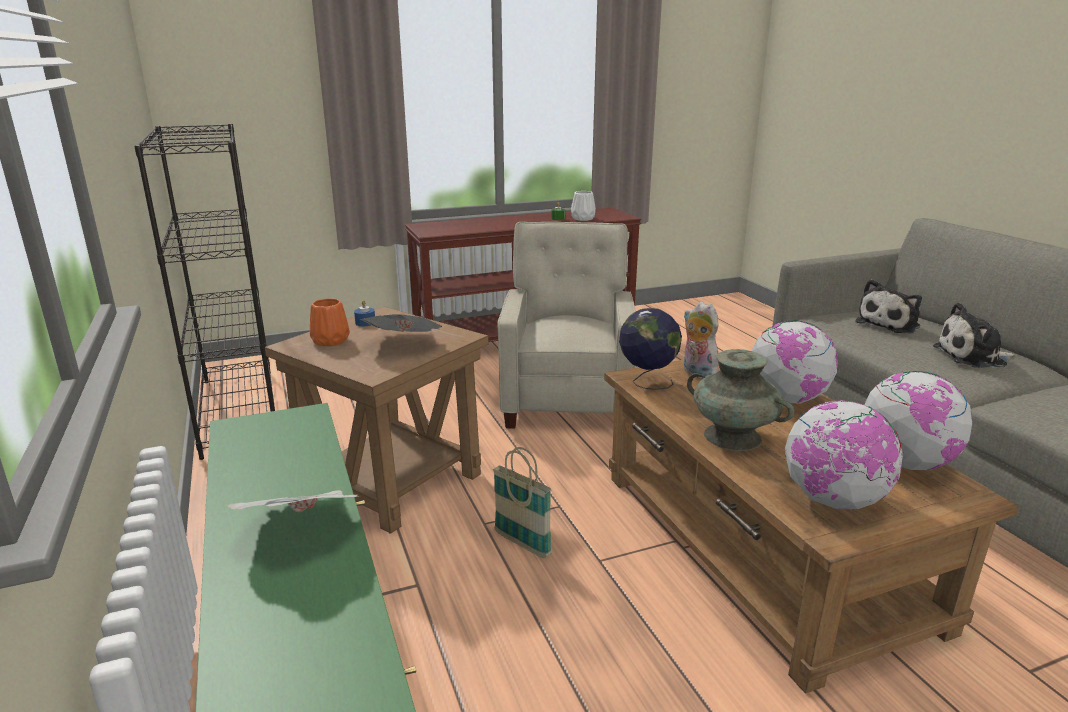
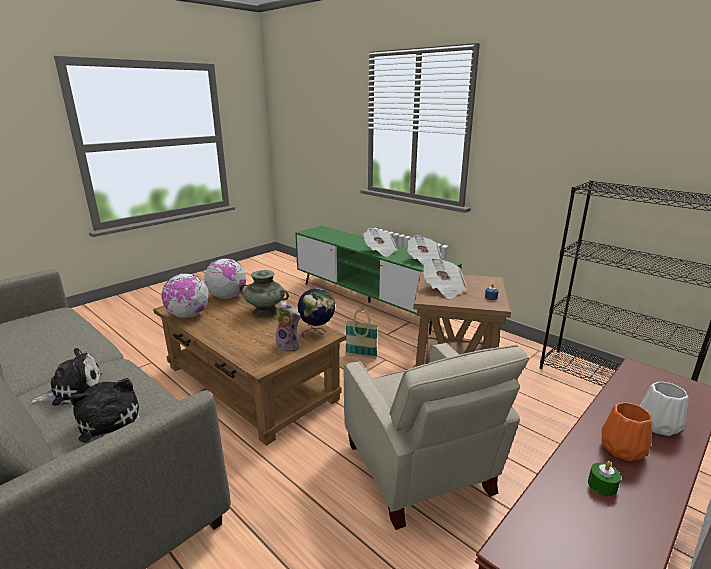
camera: 155 degrees right, 0 degrees up
orange vase [310,298,350,346] -> orange vase moved to [601,402,652,461]
white vase [571,191,596,221] -> white vase moved to [640,382,688,436]
globe [751,320,838,404] -> none
plush toy [855,279,922,334] -> plush toy turned 45 degrees counterclockwise [70,378,140,443]
none -> newspaper [407,235,441,265]

